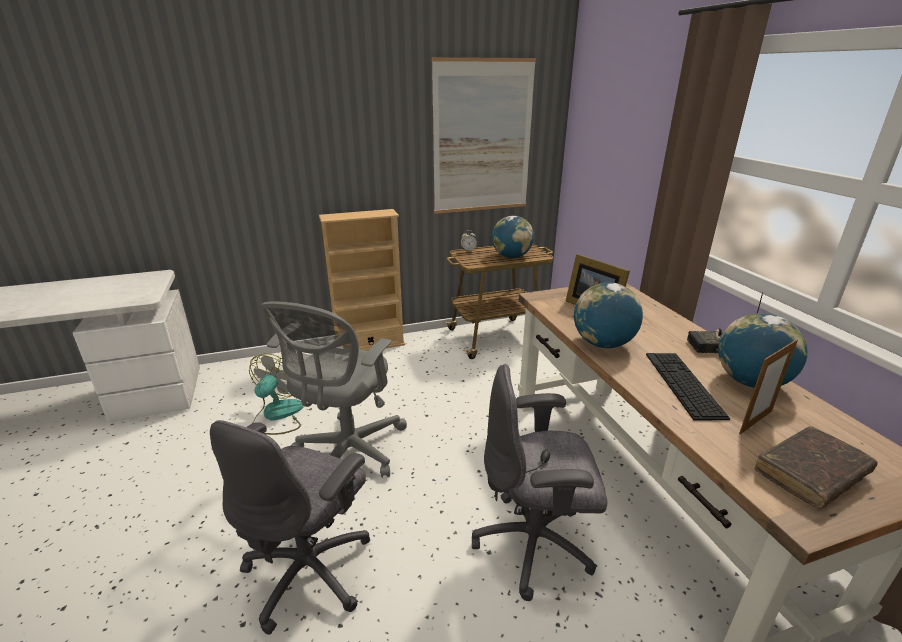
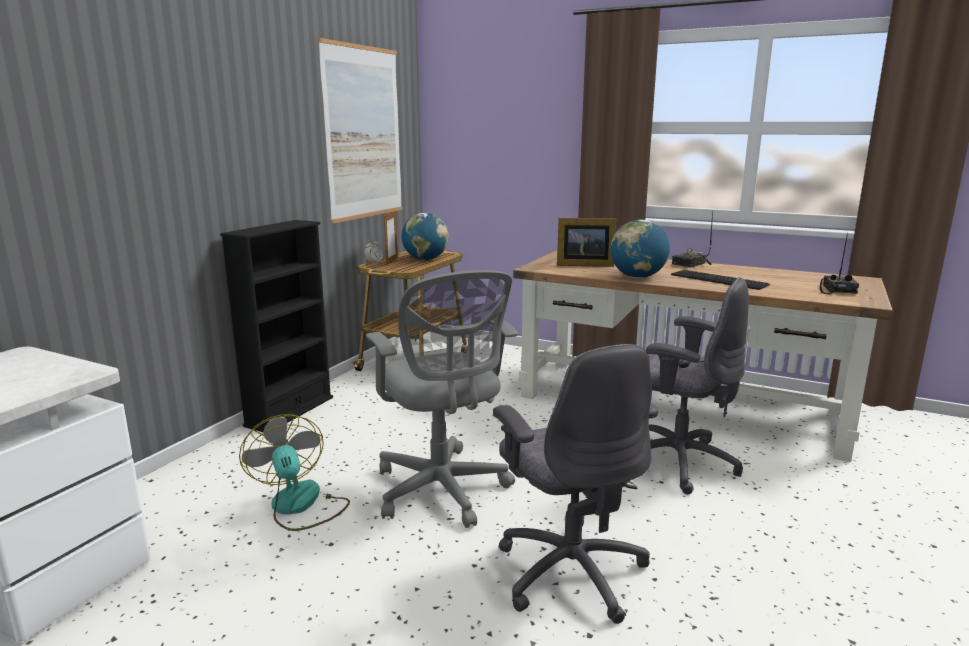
camera: 45 degrees left, 10 degrees down
beige bookcase [319,209,405,351] -> black bookcase [220,220,333,432]
grey office chair [472,364,608,601] -> grey office chair turned 105 degrees counterclockwise [646,277,749,494]
globe [718,313,807,388] -> none
picture frame [739,339,798,434] -> picture frame moved to [384,211,398,265]
brown book [754,426,878,509] -> radio [820,233,859,294]

